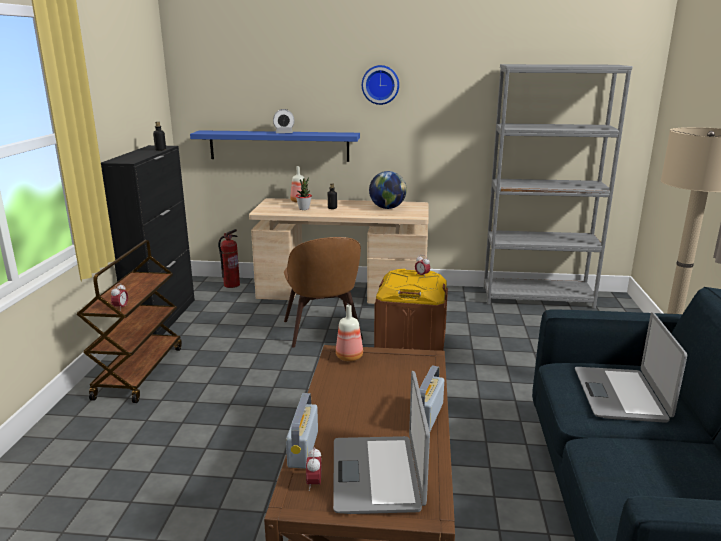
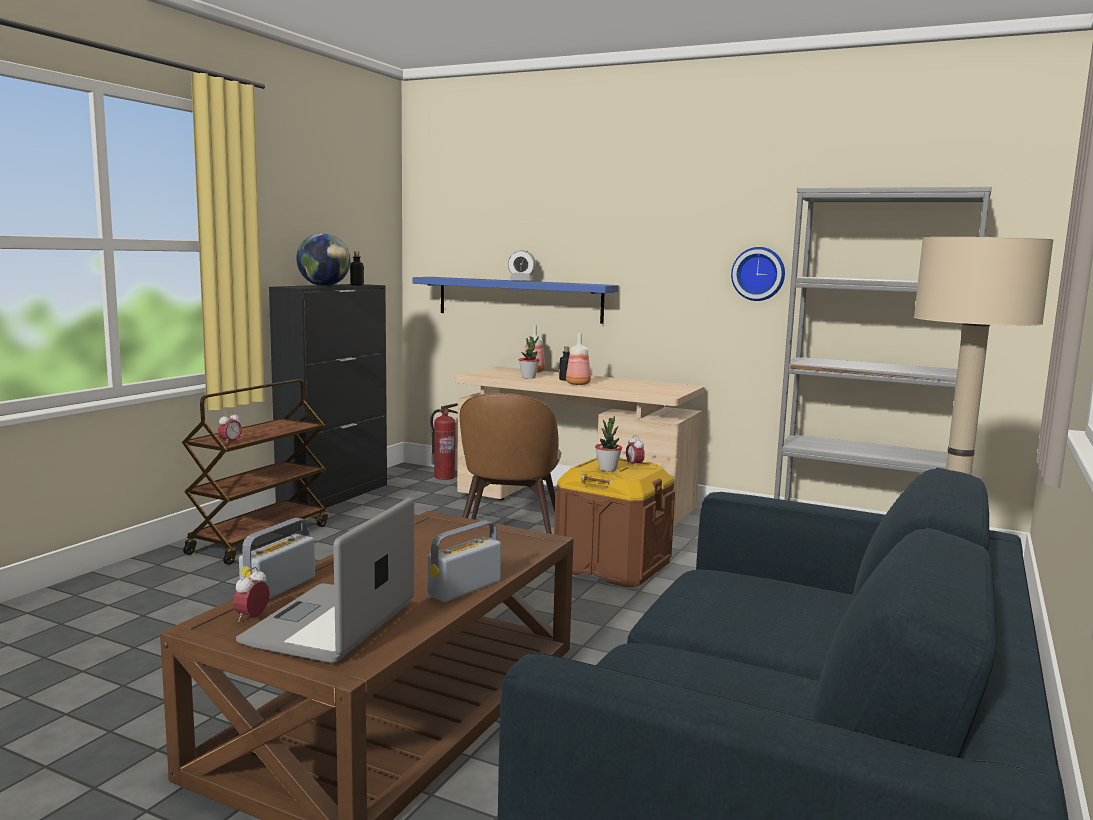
camera: 20 degrees right, 10 degrees down
bottle [336,305,363,361] -> bottle moved to [566,333,591,385]
wall clock [362,65,399,105] -> wall clock moved to [731,247,785,301]
globe [369,171,407,209] -> globe moved to [296,233,350,286]
laptop [575,312,687,423] -> none
none -> potted plant [595,416,622,471]

